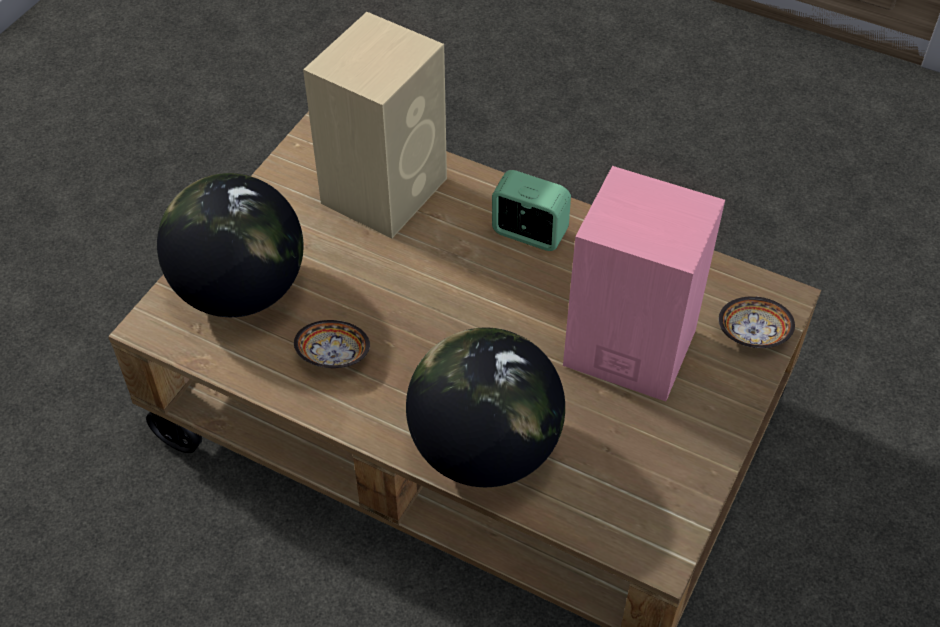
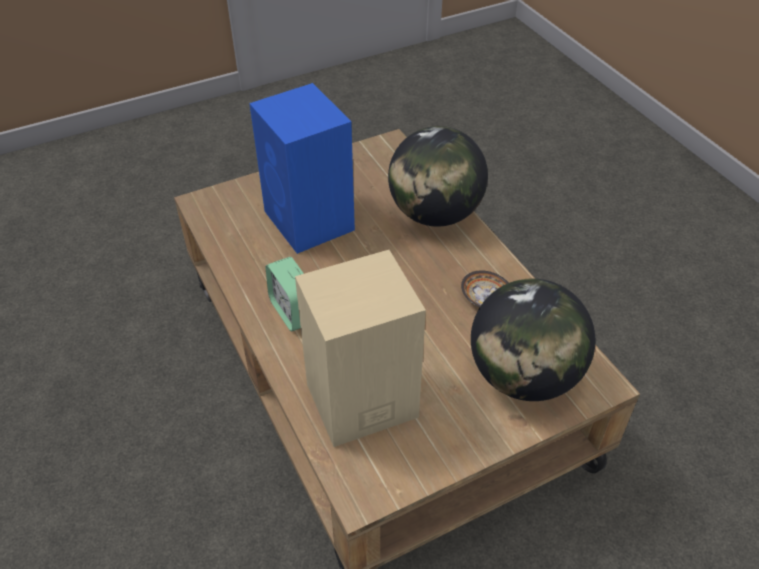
camera: 145 degrees left, 5 degrees down
pink speaker [563,166,725,401] -> blue speaker [249,83,355,254]
bowl [718,296,795,348] -> none

